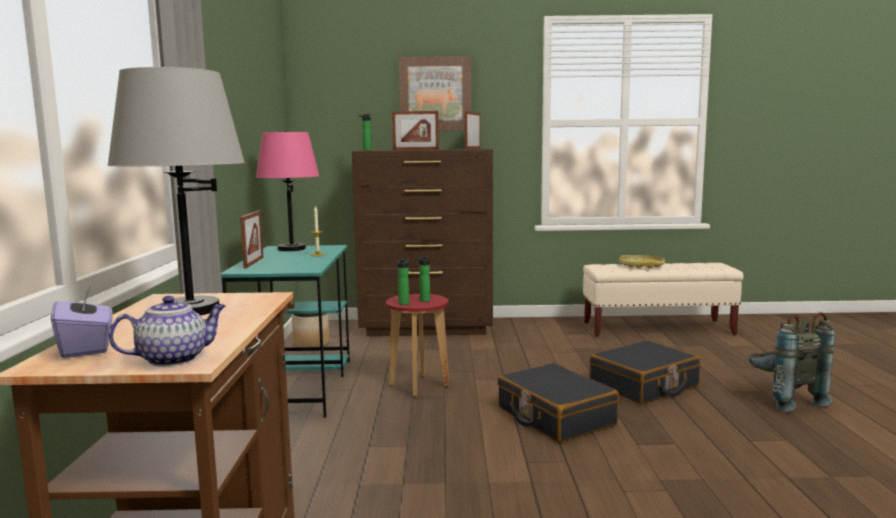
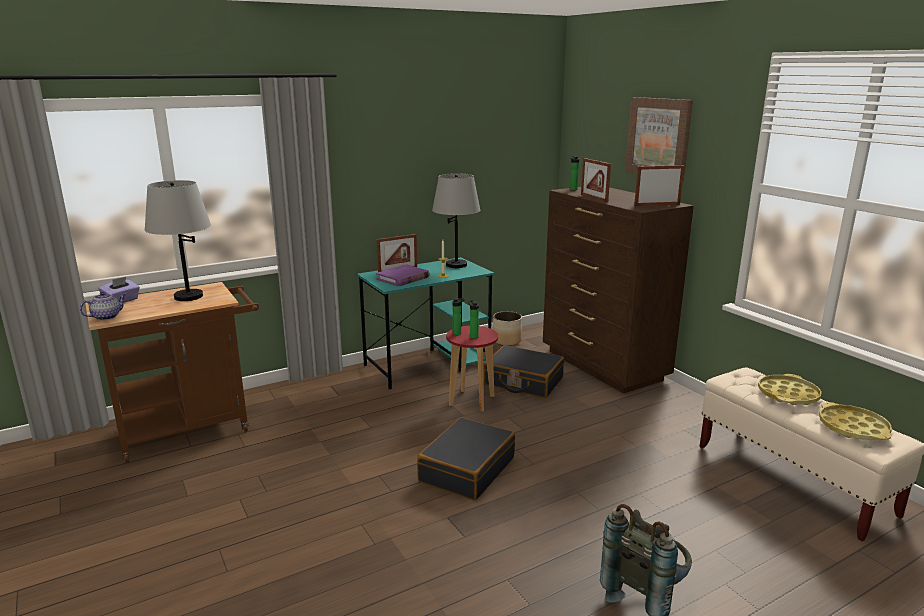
camera: 60 degrees right, 10 degrees up
teapot [108,296,226,367] -> teapot turned 75 degrees counterclockwise [80,292,126,320]
pink table lamp [256,131,319,251] -> grey table lamp [432,173,480,268]
black suitcase [589,340,700,404] -> black suitcase moved to [484,345,564,398]
none -> purple book [376,264,430,286]
none -> yellow tray [819,402,892,440]

